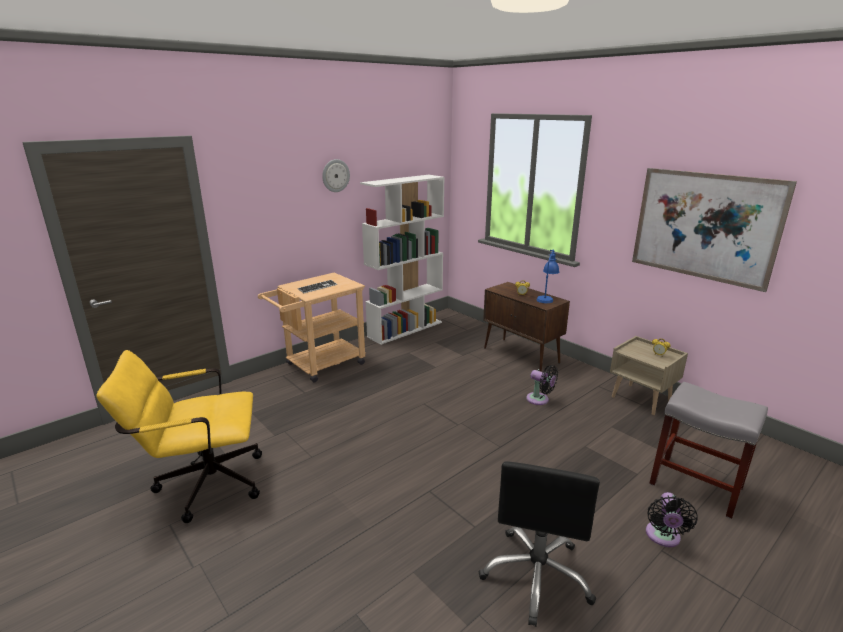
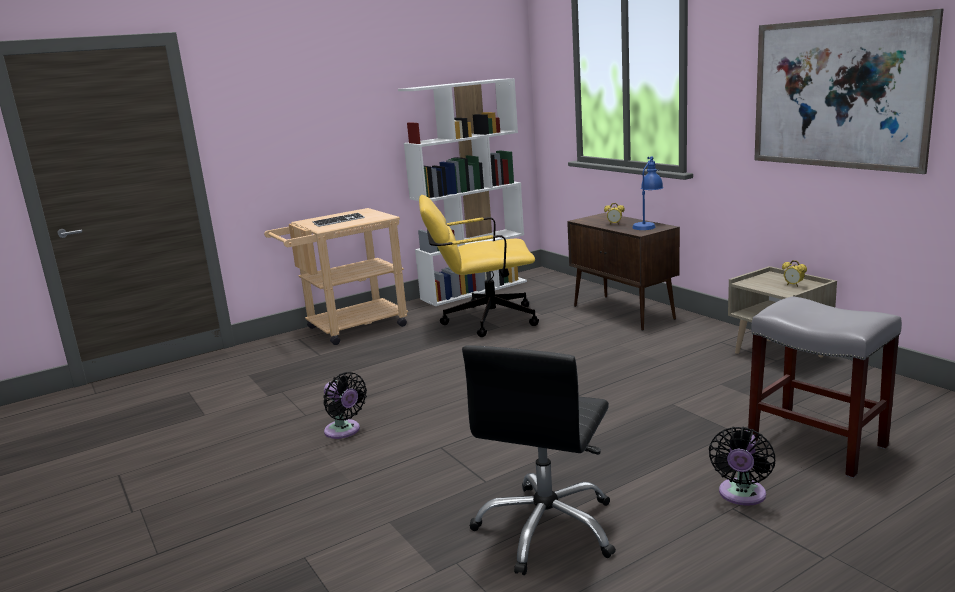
camera: 10 degrees right, 5 degrees down
yellow office chair [96,350,262,523] -> yellow office chair moved to [419,195,539,337]
wall clock [322,159,350,192] -> none
black fan [526,365,558,405] -> black fan moved to [323,372,367,439]

